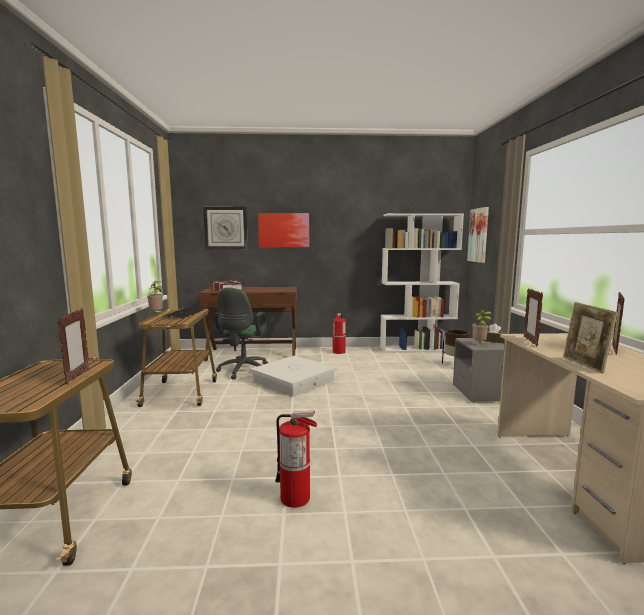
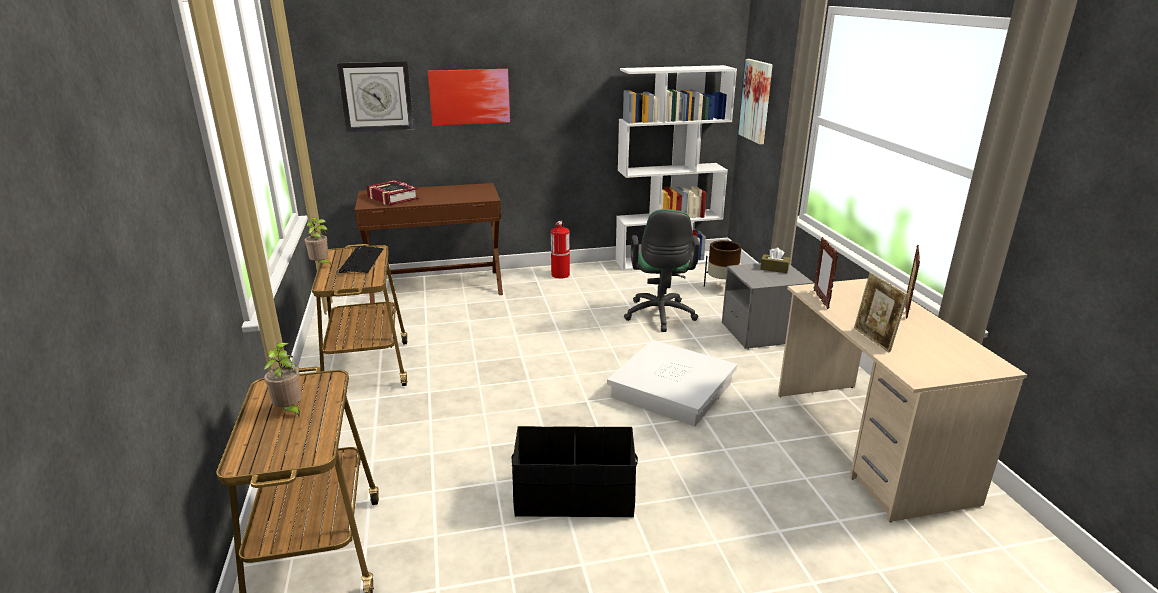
camera: 10 degrees left, 15 degrees up
picture frame [57,308,89,385] -> none
green office chair [214,287,268,379] -> green office chair moved to [624,209,700,332]
white storage box [250,356,337,397] -> white storage box moved to [607,340,737,426]
fire extinguisher [275,411,317,508] -> black storage box [512,426,638,517]
potted plant [472,310,491,345] -> potted plant moved to [263,343,302,416]

